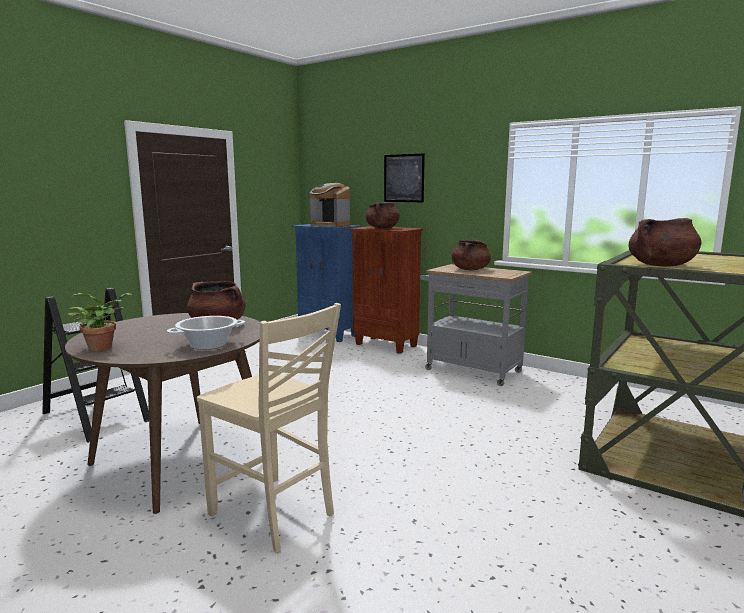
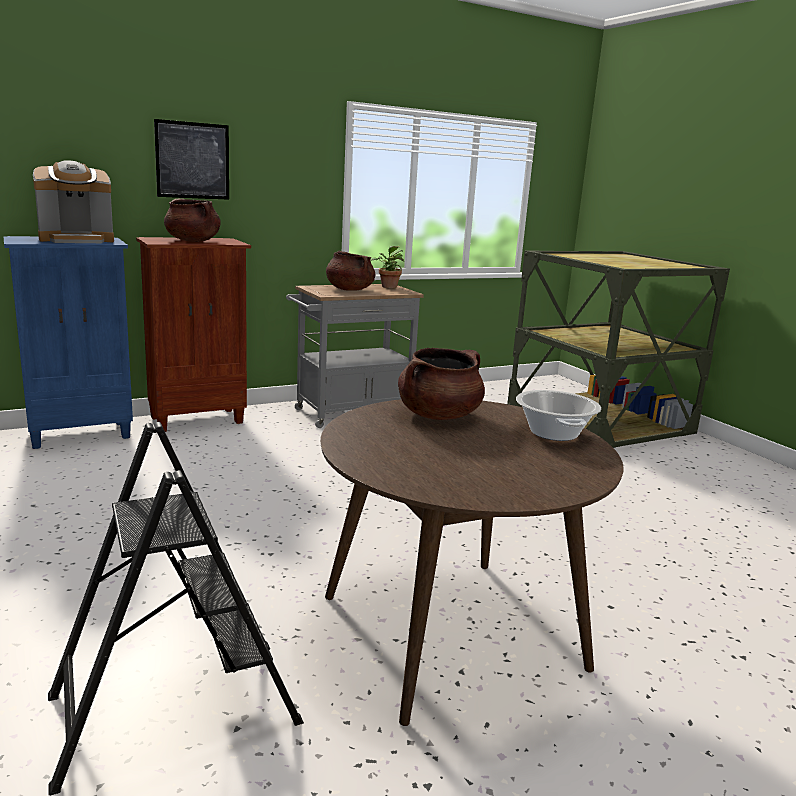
camera: 65 degrees left, 5 degrees up
potted plant [67,293,131,351] -> potted plant moved to [371,246,404,288]
beige chair [197,303,341,553] -> none
brown cooking pot [629,218,701,267] -> none

